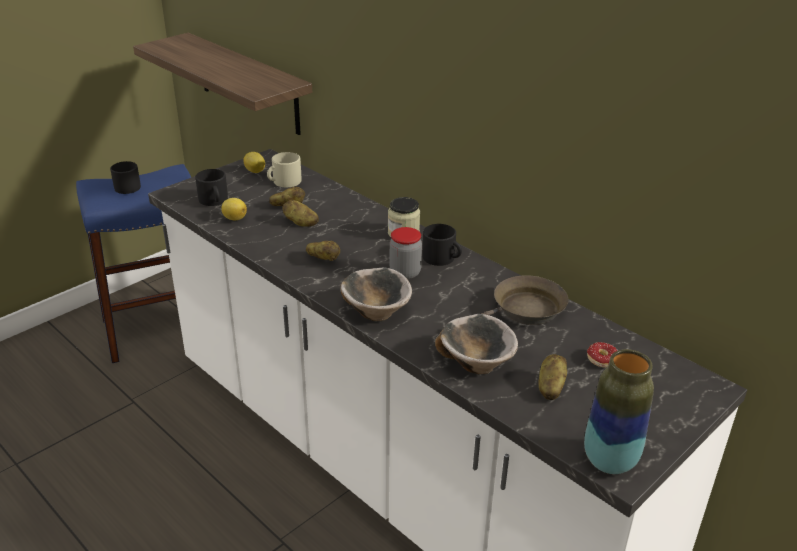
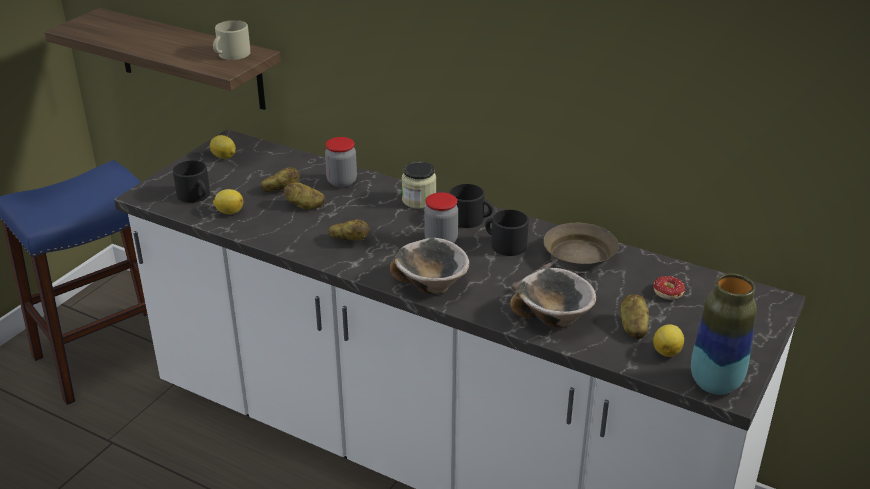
camera: 15 degrees left, 0 degrees up
black mug [110,161,141,194] -> black mug moved to [485,210,529,256]
beige mug [267,152,301,187] -> beige mug moved to [213,20,250,60]
none -> jar [325,137,357,188]
none -> lemon [653,324,684,357]

